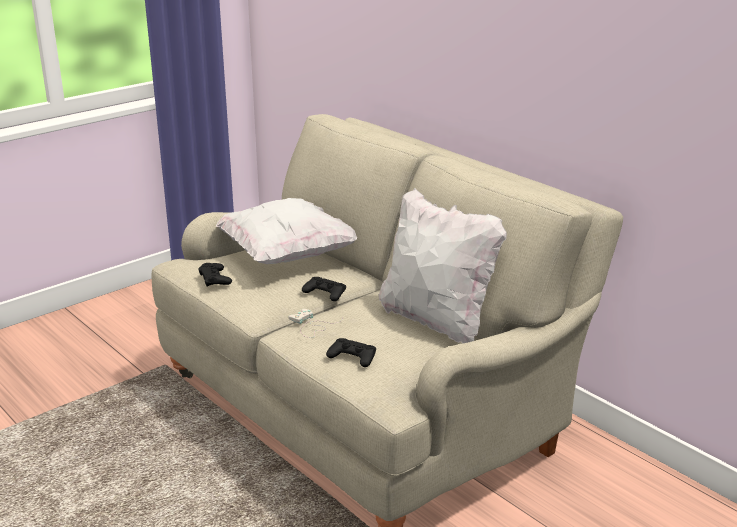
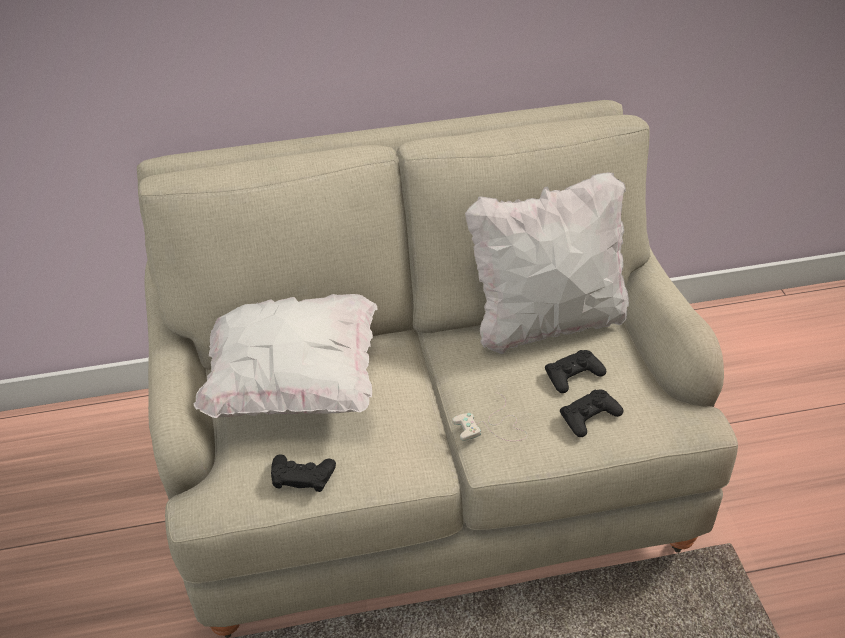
camera: 60 degrees left, 15 degrees up
black game controller [302,277,346,301] -> black game controller moved to [545,350,607,393]

